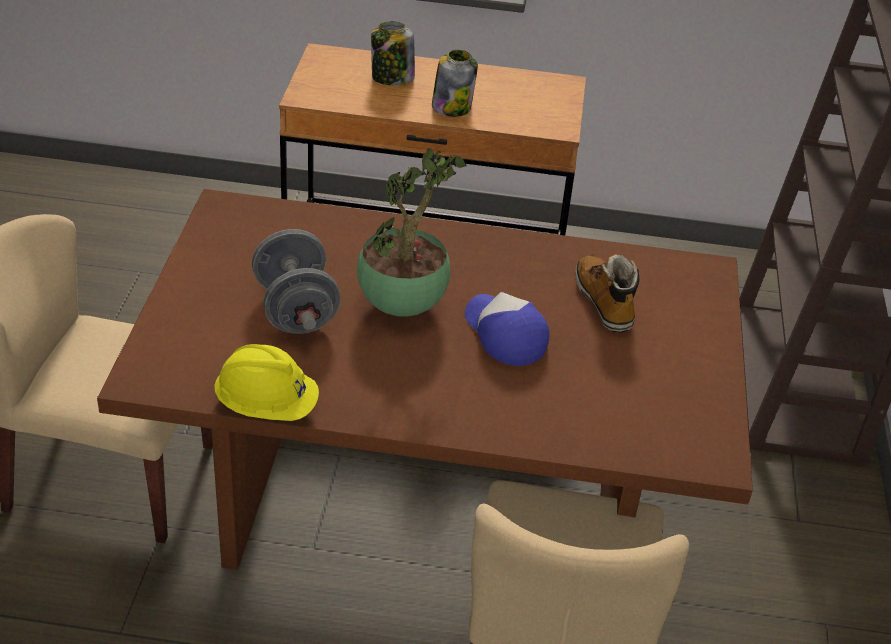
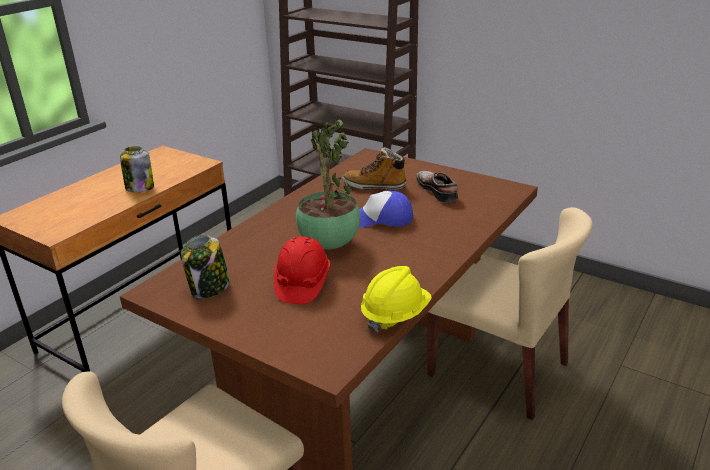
camera: 60 degrees left, 10 degrees down
grey dumbbell [252,229,341,334] -> red hard hat [274,236,330,304]
jar [371,21,415,85] -> jar moved to [181,235,230,298]
none -> shoe [416,171,458,202]

